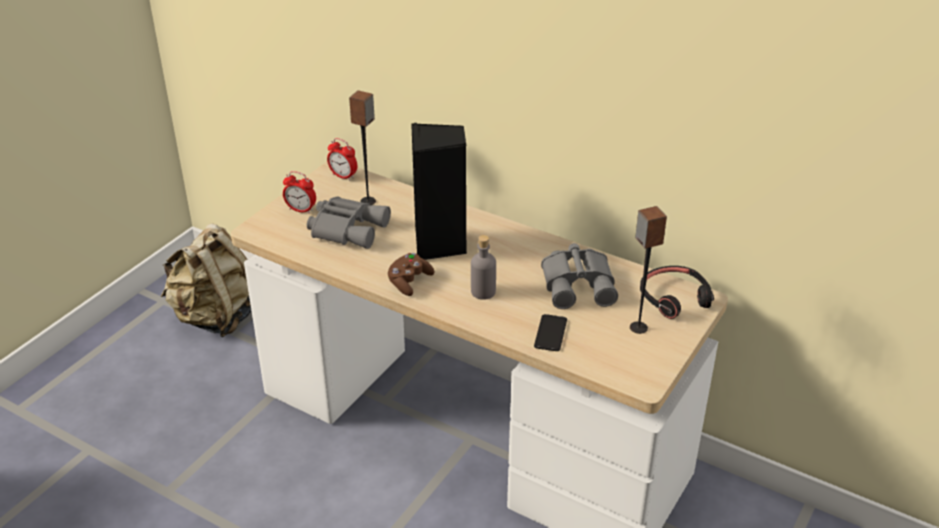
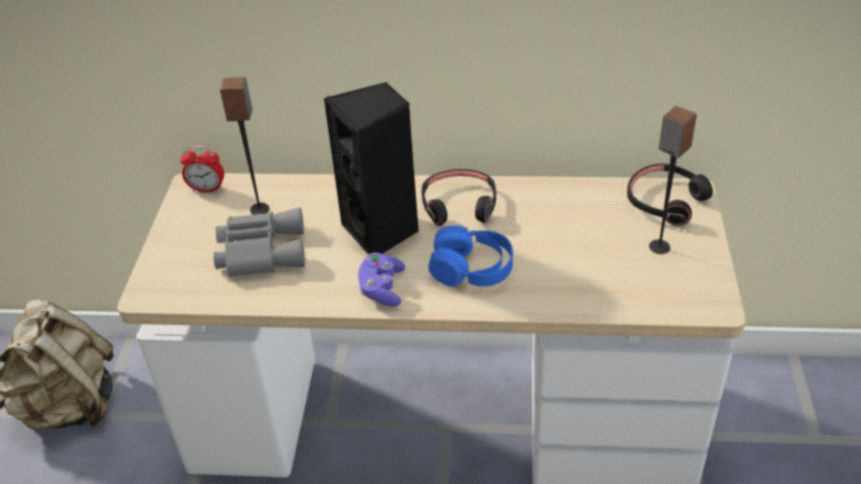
camera: 25 degrees left, 5 degrees up
alarm clock [283,171,316,214] -> none
brown game controller [387,253,435,296] -> purple game controller [358,253,405,307]
grey bottle [471,235,496,300] -> blue headphones [428,225,513,287]
phone [534,314,567,351] -> none
grey binoculars [541,243,618,309] -> none
none -> black headphones [422,169,496,226]

